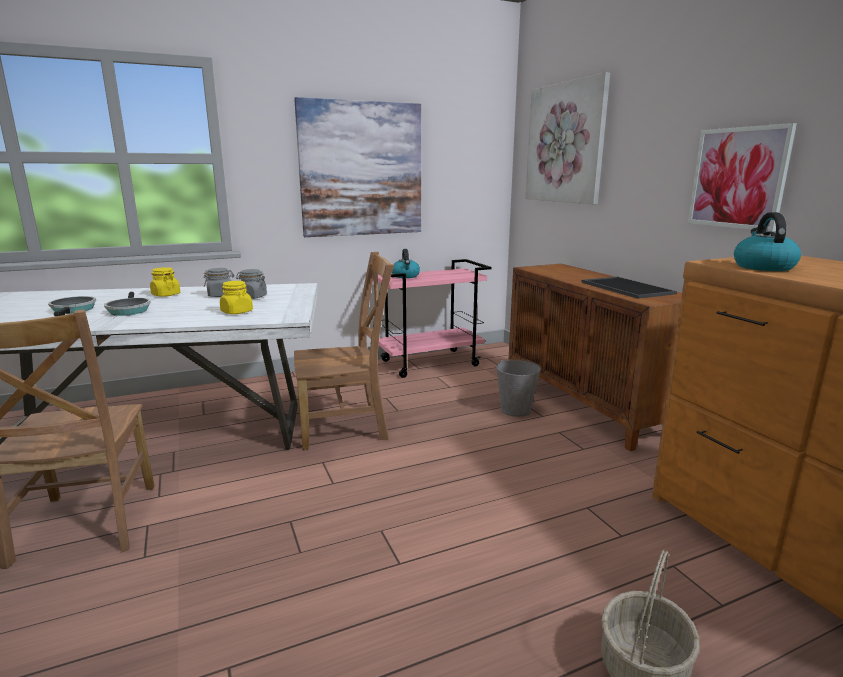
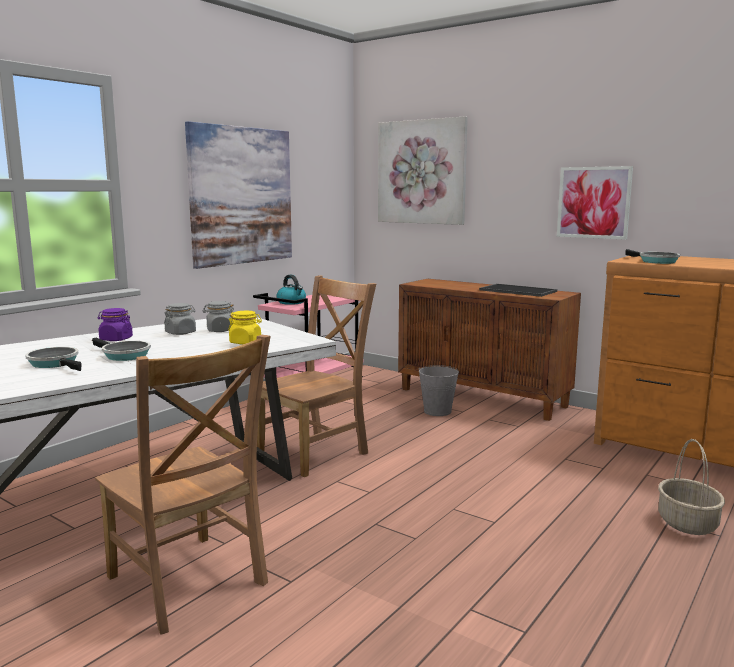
camera: 30 degrees left, 5 degrees down
yellow jar [150,267,180,297] -> purple jar [97,308,133,341]
kettle [734,212,801,271] -> frying pan [625,249,680,264]

